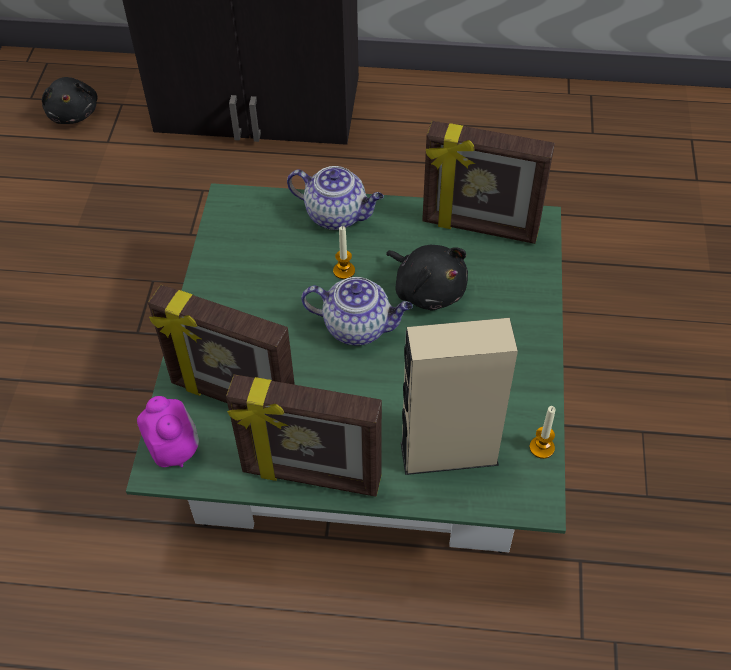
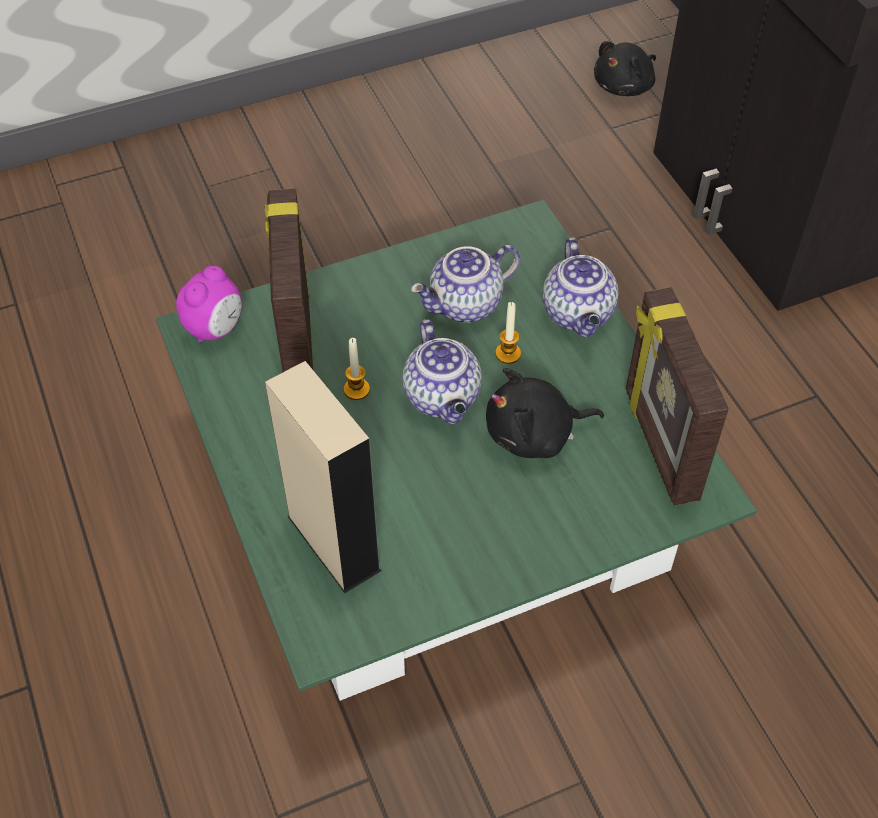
camera: 60 degrees right, 0 degrees up
picture frame [226,374,382,497] -> none
black plush toy [386,245,468,310] -> black plush toy turned 60 degrees clockwise [486,368,604,458]
candle [530,406,556,459] -> candle moved to [343,338,370,400]
none -> teapot [411,245,520,322]

